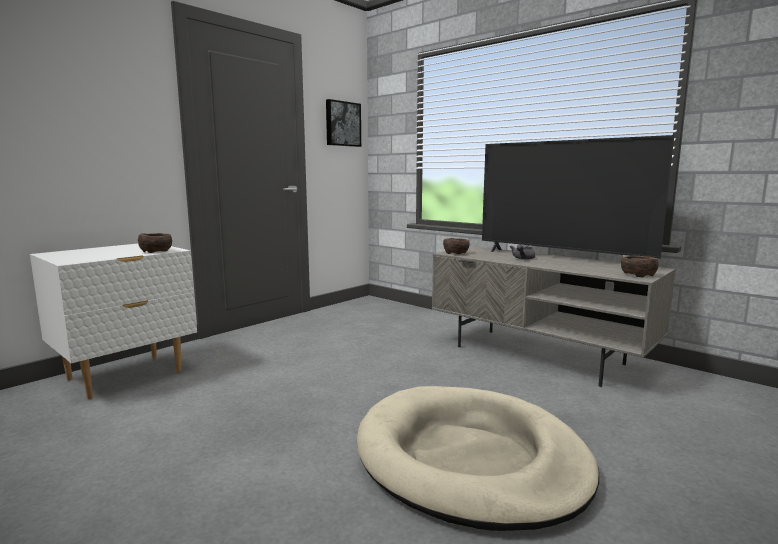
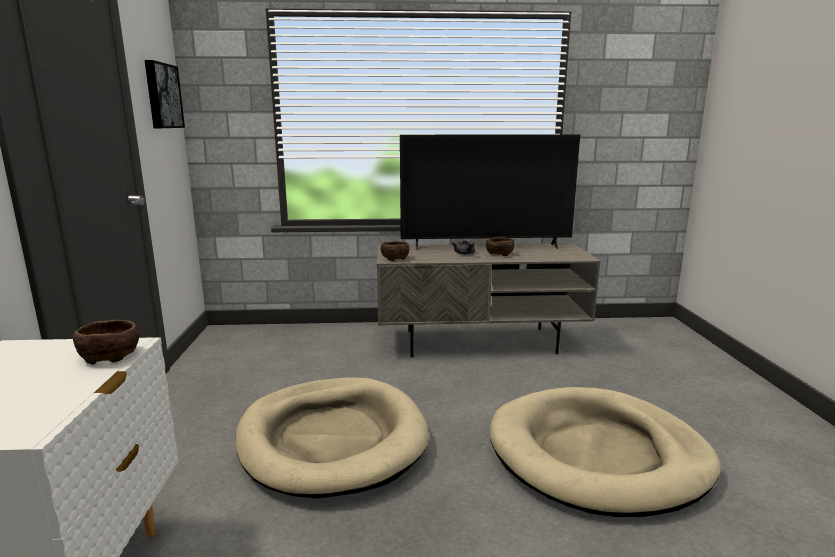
camera: 45 degrees left, 5 degrees up
brown bowl [621,256,659,278] -> brown bowl moved to [486,237,515,256]
none -> beige dog bed [235,378,429,499]

